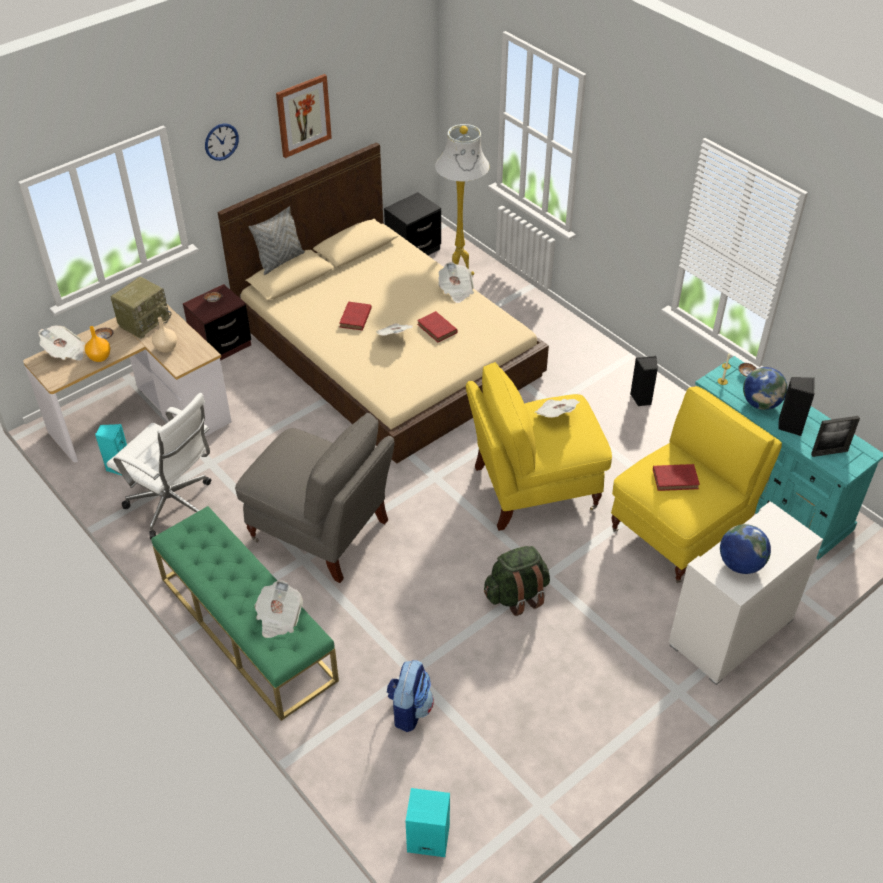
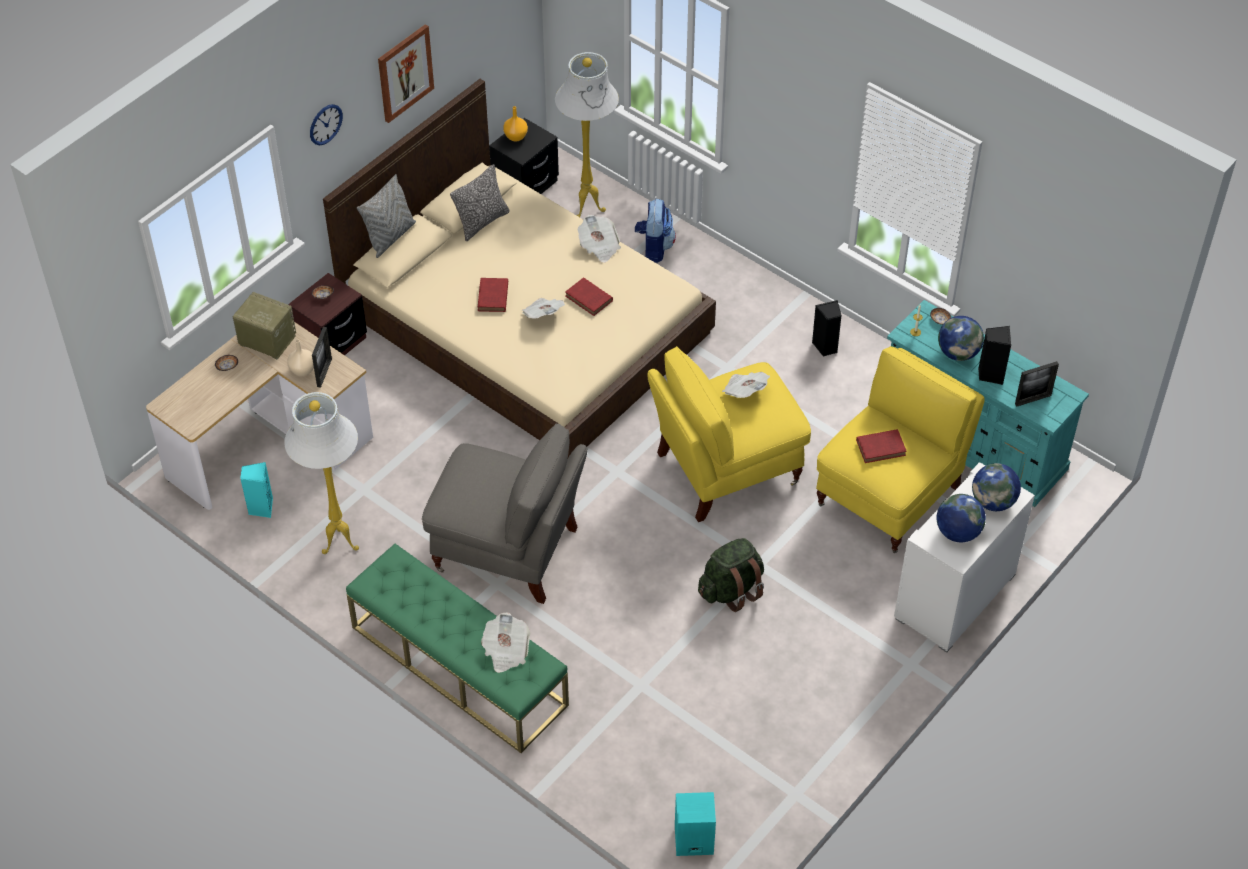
camera: 10 degrees left, 5 degrees up
newspaper [39,326,85,361] -> none
orange vase [85,326,111,362] -> orange vase moved to [503,106,528,141]
white office chair [106,393,211,539] -> white floor lamp [284,392,359,554]
radio [111,277,171,339] -> radio turned 90 degrees counterclockwise [233,292,296,360]
backpack [387,660,434,732] -> backpack moved to [635,199,676,263]
none -> picture frame [312,327,332,388]
none -> pillow [450,164,510,241]
none -> globe [972,463,1021,511]

